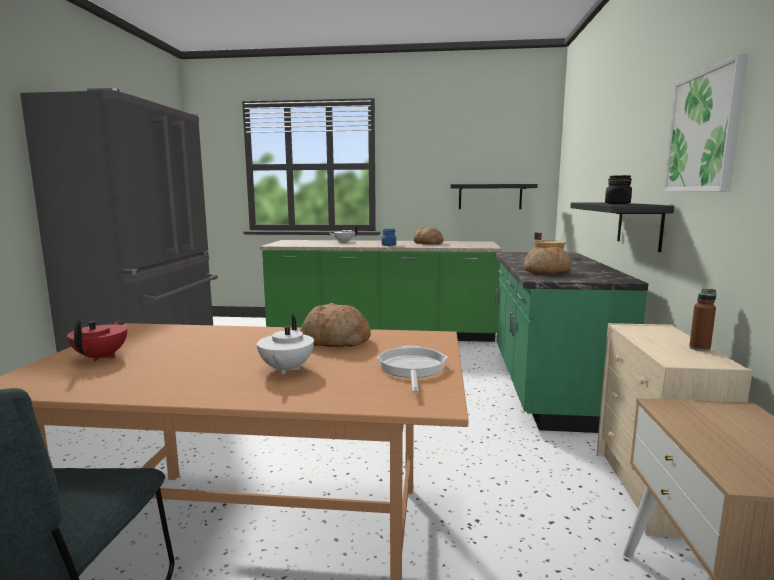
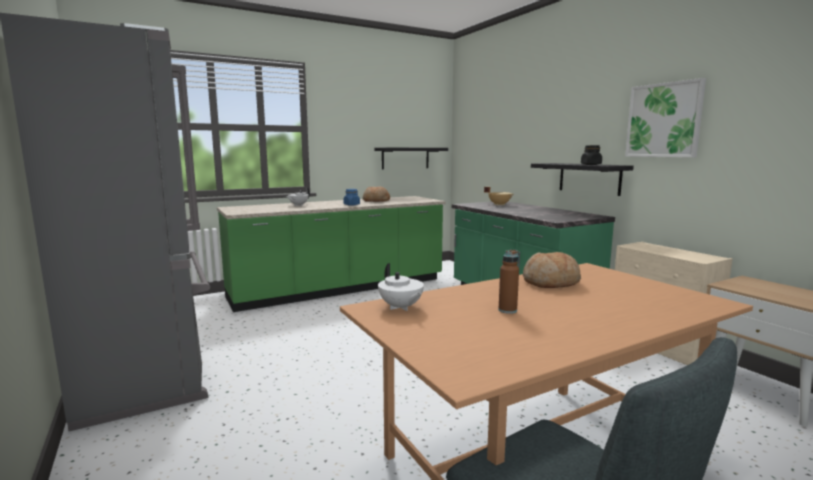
camera: 35 degrees left, 0 degrees up
red teapot [67,320,127,362] -> none
white teapot [257,315,314,375] -> white teapot moved to [378,263,424,311]
frying pan [376,346,448,393] -> none
bread [524,247,572,274] -> none
brown bottle [689,289,716,351] -> brown bottle moved to [498,250,519,314]

